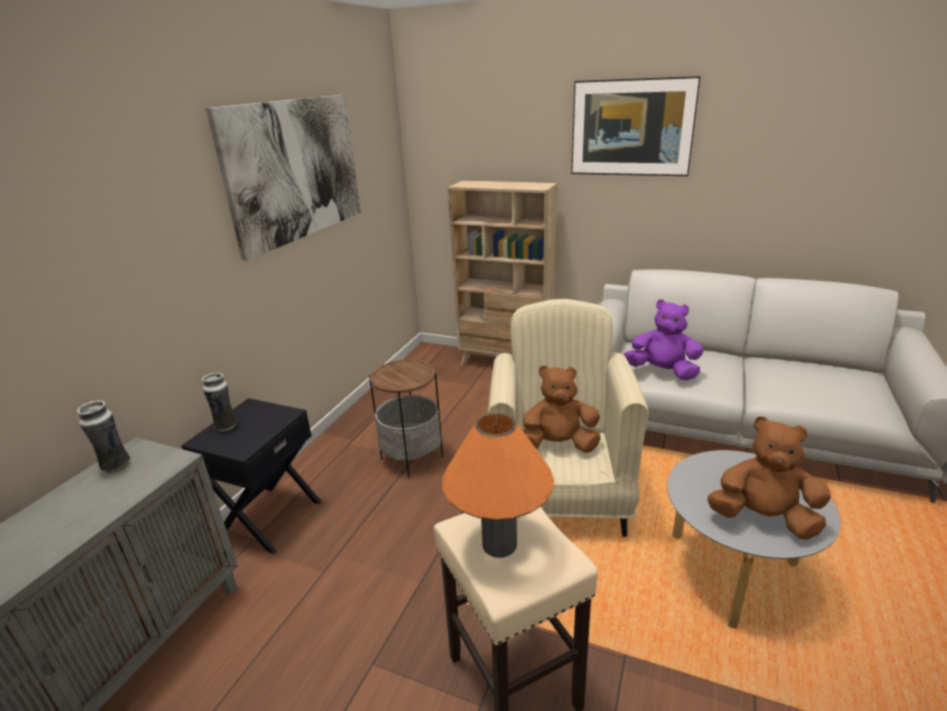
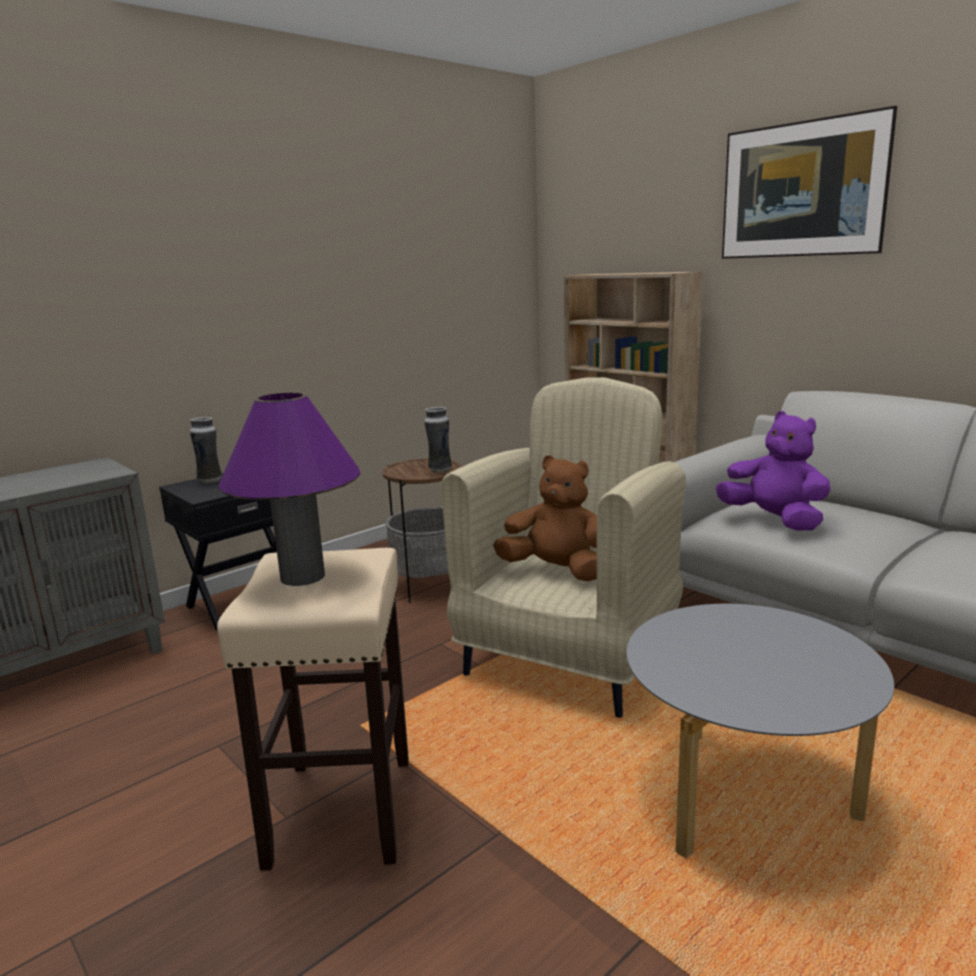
camera: 25 degrees right, 10 degrees down
vase [77,400,130,473] -> vase moved to [424,407,452,473]
picture [206,95,361,261] -> none
orange table lamp [442,413,554,558] -> purple table lamp [218,392,360,586]
brown plush toy [707,416,831,540] -> none

